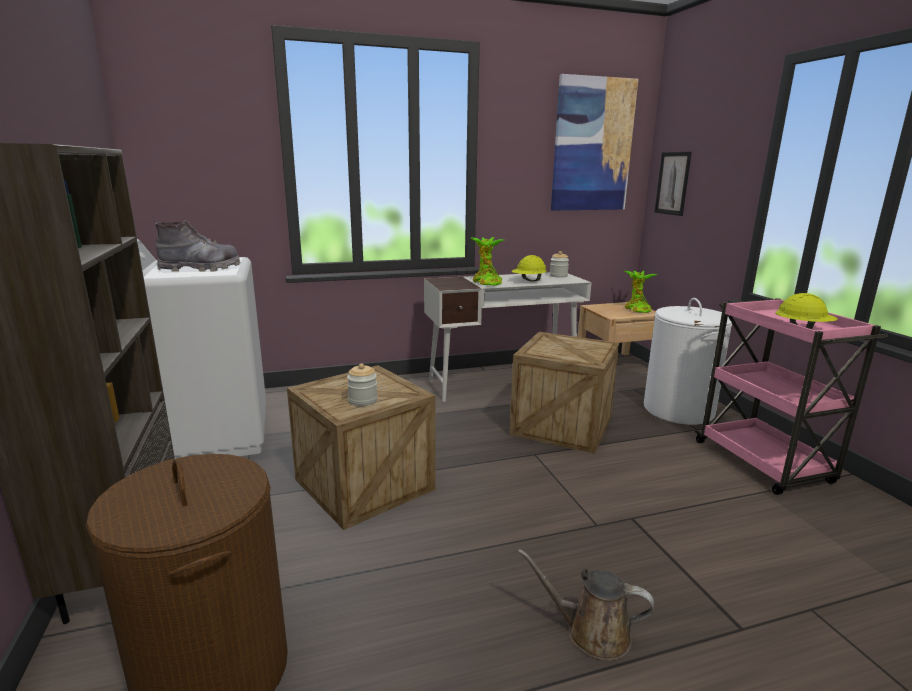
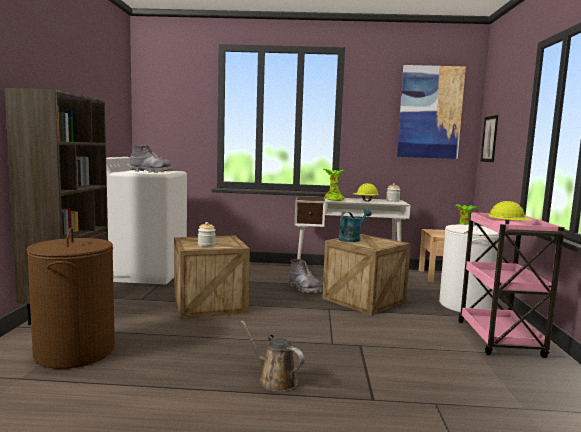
camera: 20 degrees right, 10 degrees down
none -> grey boot [288,259,322,293]
none -> turquoise watering can [339,209,371,242]

